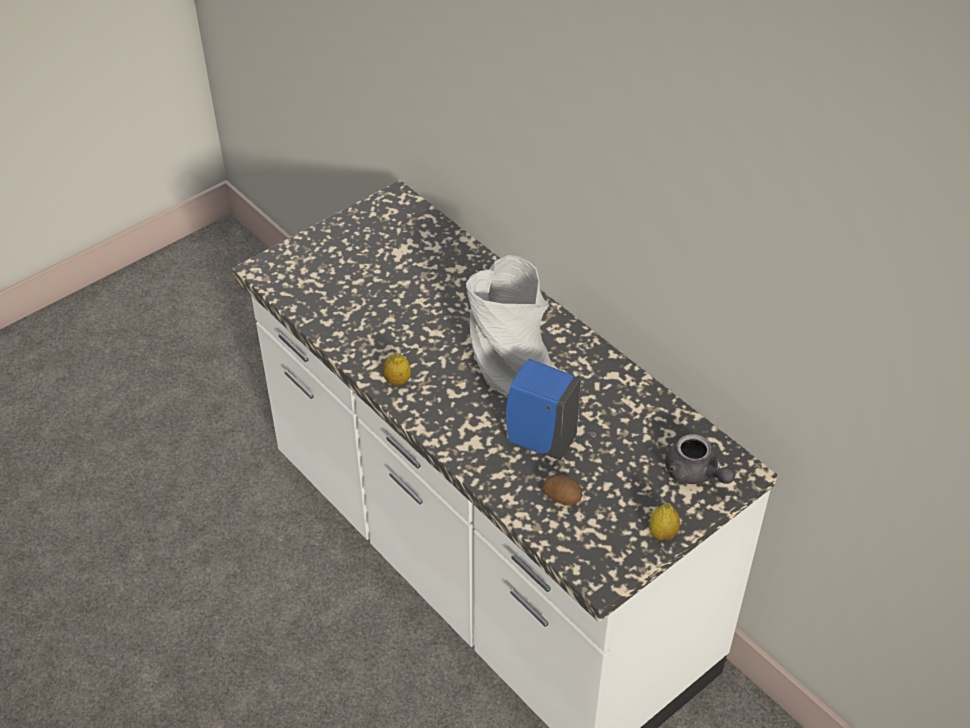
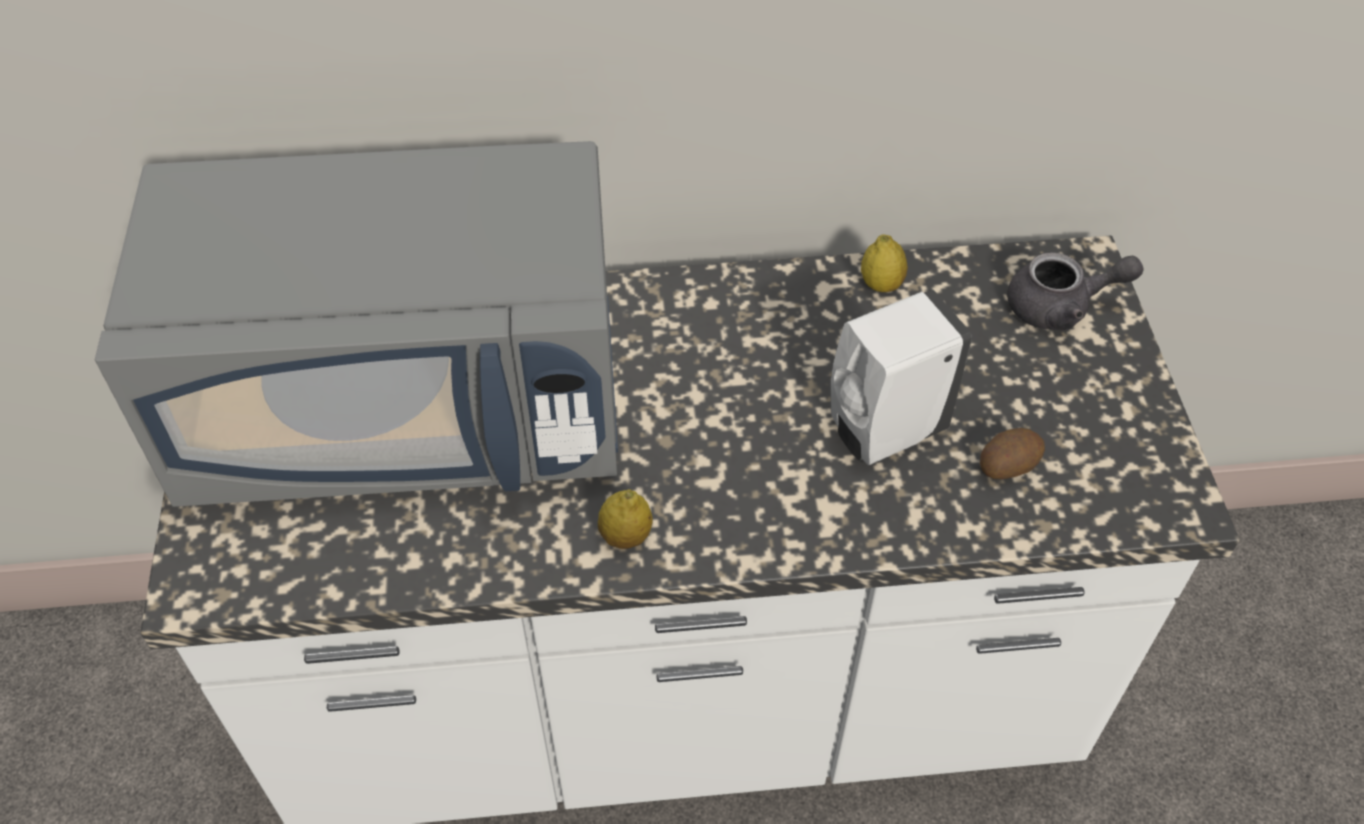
camera: 55 degrees left, 5 degrees up
grey vase [466,255,553,395] -> none
blue soap dispenser [506,359,581,461] -> white soap dispenser [830,290,972,465]
lemon [649,503,680,541] -> lemon moved to [861,235,908,292]
none -> grey microwave [95,141,618,507]

